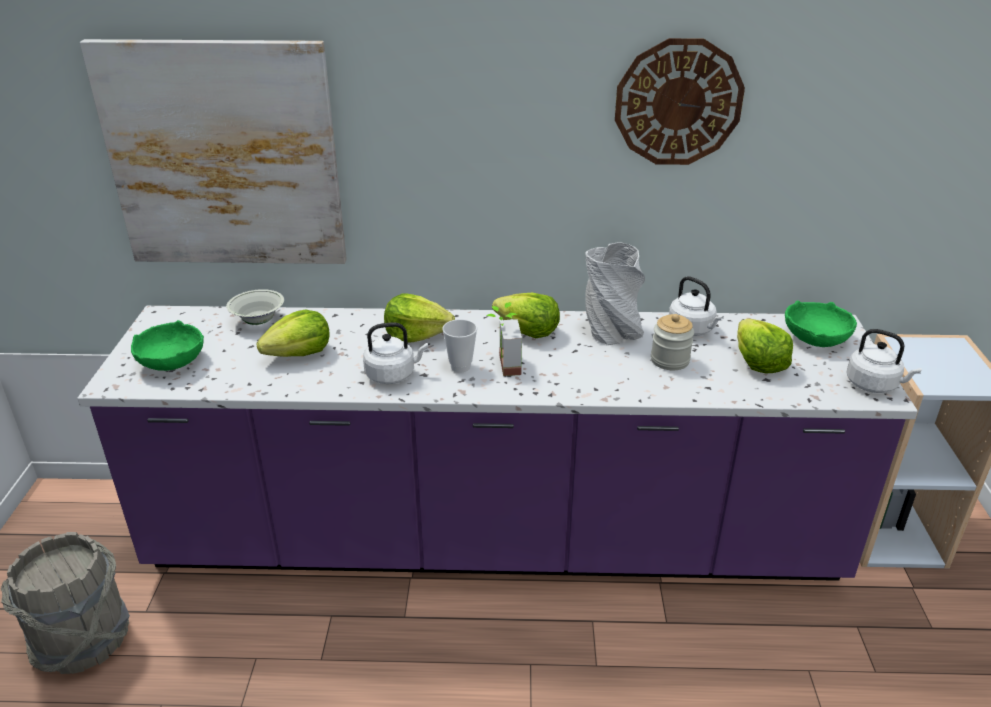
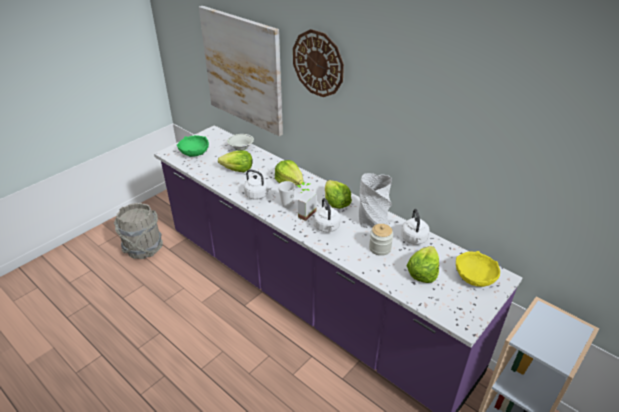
camera: 40 degrees right, 5 degrees up
wall clock [615,38,745,165] -> wall clock moved to [293,29,344,97]
green bowl [785,300,857,347] -> yellow bowl [456,251,500,287]
white kettle [847,329,922,393] -> white kettle moved to [314,198,340,232]

